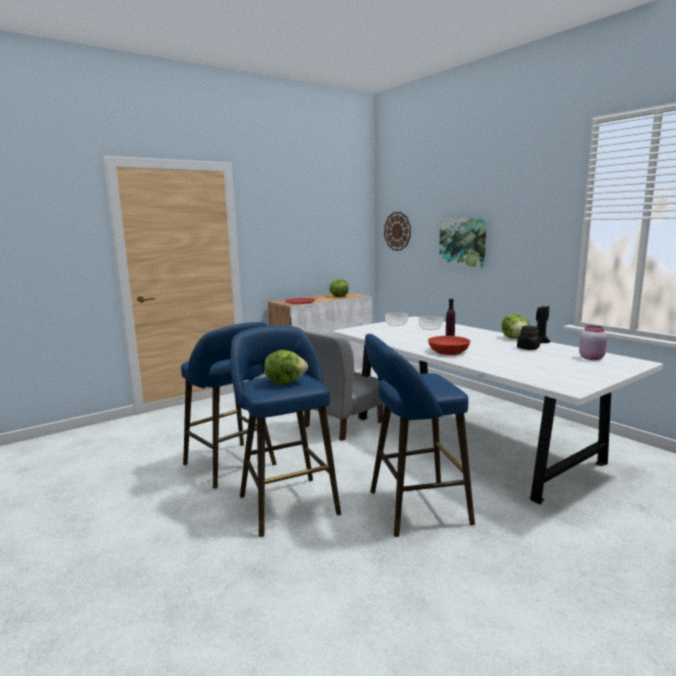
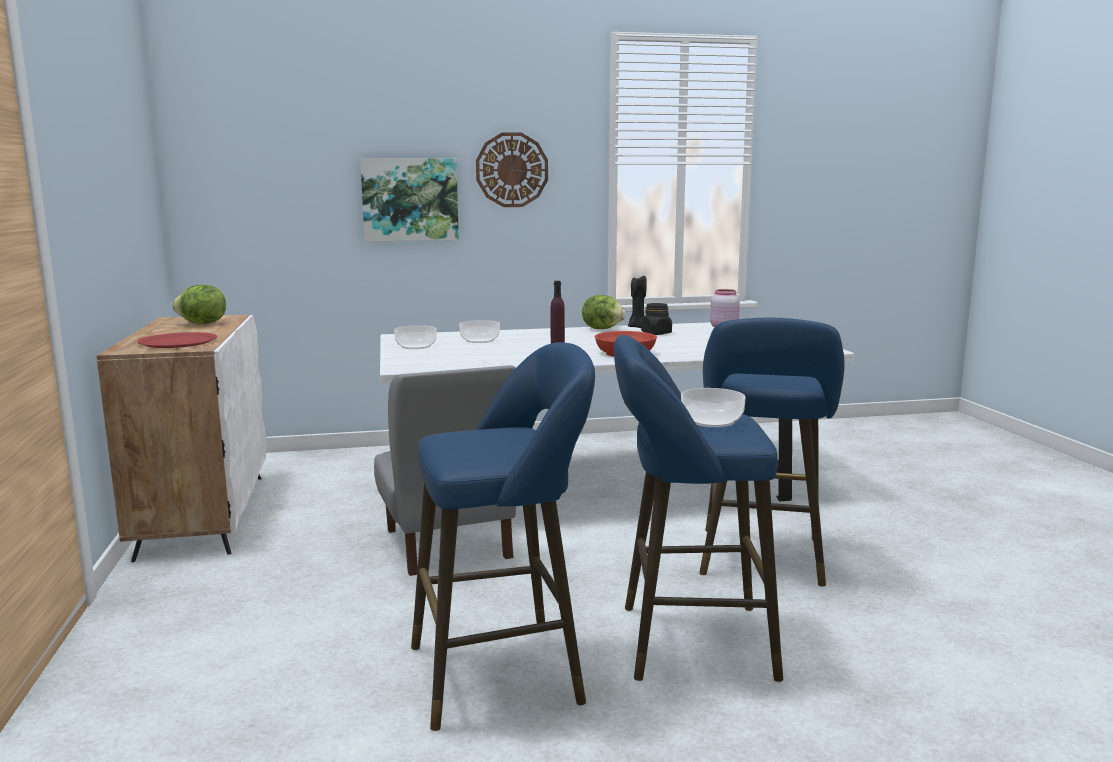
camera: 65 degrees left, 0 degrees up
lettuce [264,350,308,384] -> bowl [681,388,745,427]
wall clock [384,212,411,251] -> wall clock moved to [476,132,548,207]

